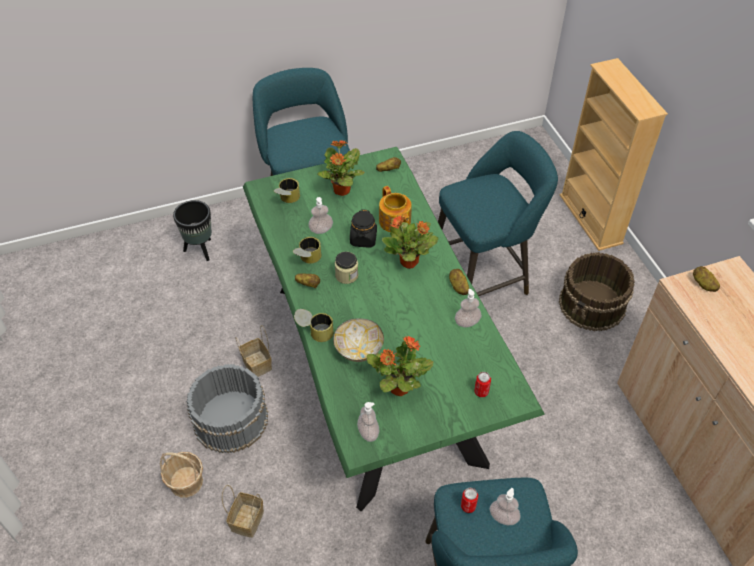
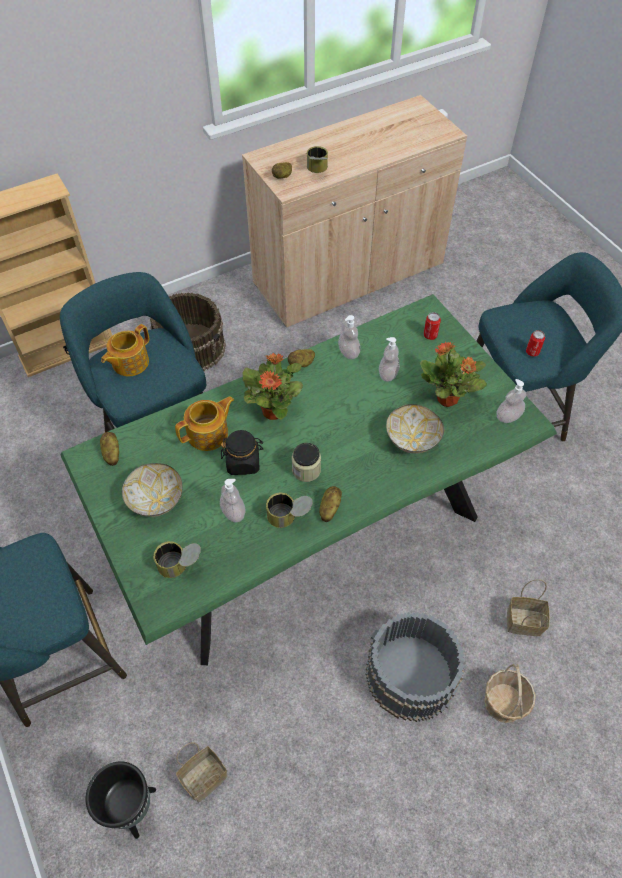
camera: 100 degrees left, 5 degrees up
basket [235,325,272,377] -> basket moved to [176,742,227,802]
can [294,309,334,342] -> can moved to [307,146,328,173]
potted plant [317,140,364,196] -> bowl [122,463,182,517]
soap dispenser [489,488,521,525] -> soap dispenser moved to [379,337,400,382]
none -> teapot [101,324,150,376]

